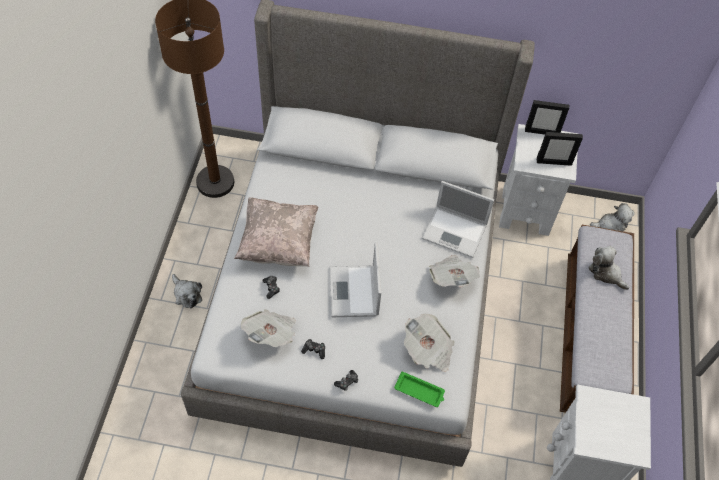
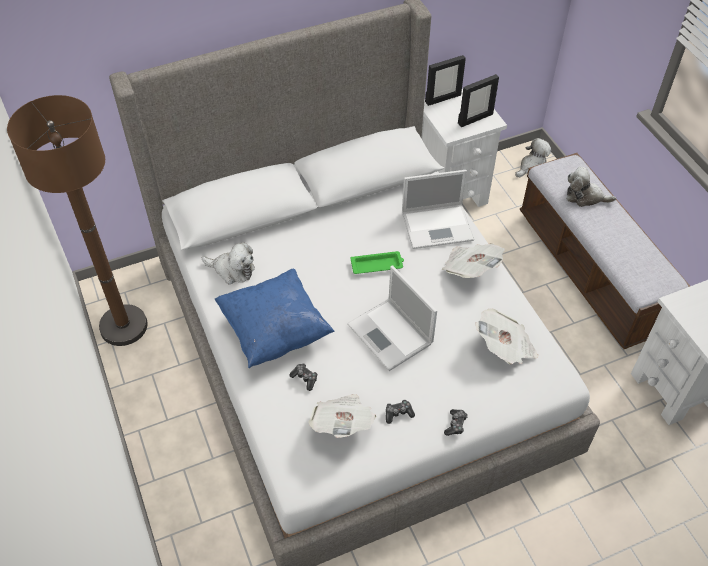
camera: 30 degrees left, 5 degrees down
plush toy [172,274,202,308] -> plush toy moved to [202,242,255,285]
beige pillow [234,197,318,267] -> blue pillow [215,269,335,368]
green tray [394,371,445,407] -> green tray moved to [350,251,404,274]

